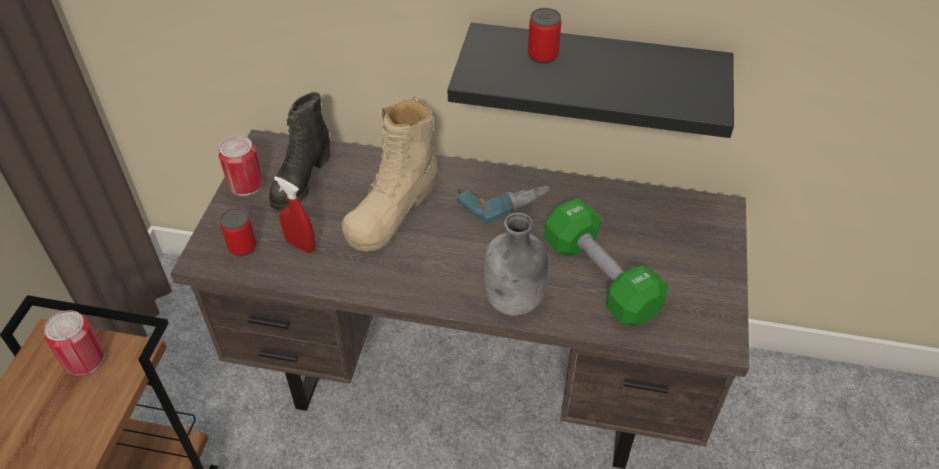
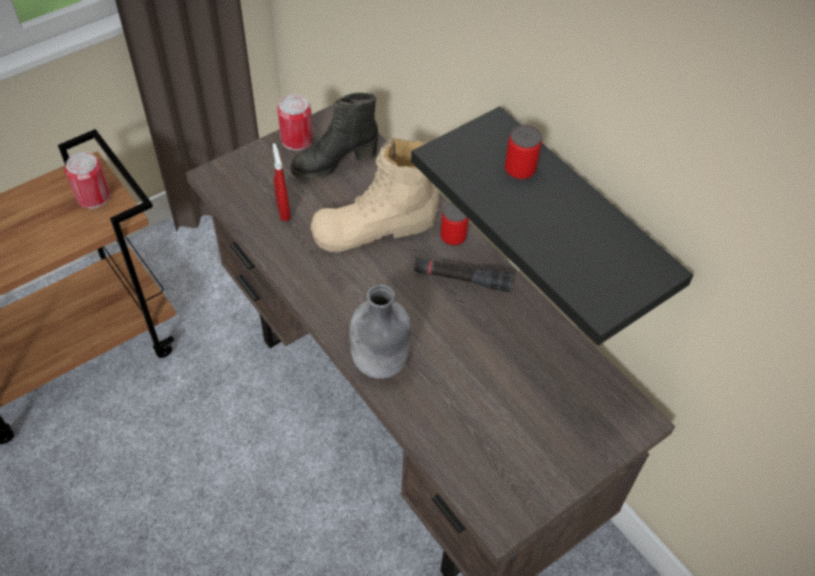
camera: 40 degrees right, 5 degrees up
can [220,208,256,256] -> can moved to [440,202,469,246]
power drill [456,186,550,224] -> black flashlight [414,258,513,292]
green dumbbell [544,199,668,326] -> none

